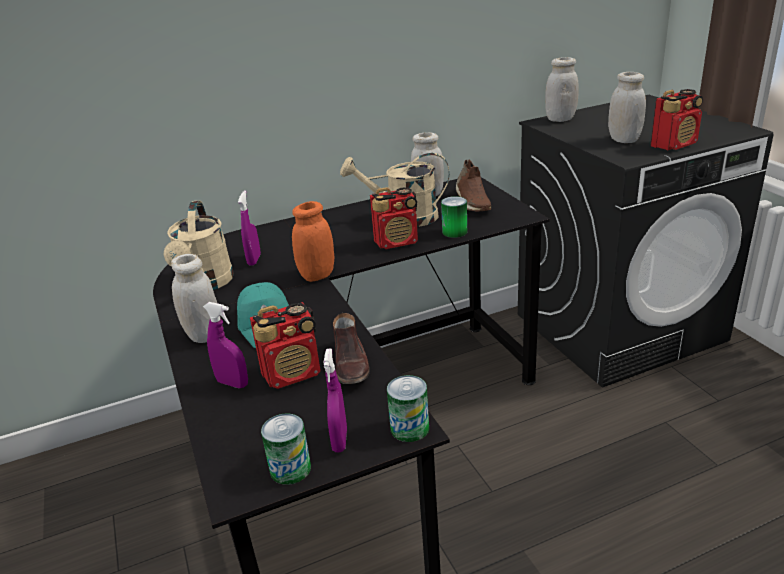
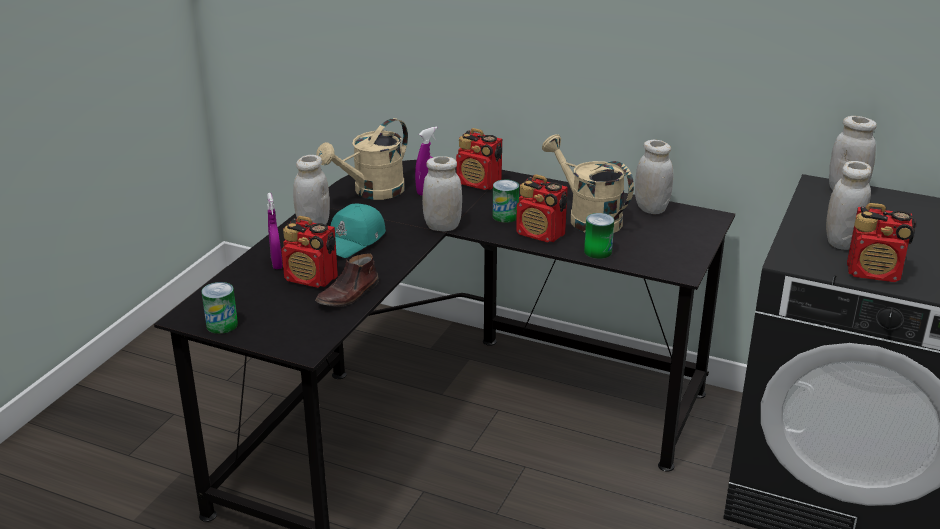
camera: 45 degrees right, 0 degrees up
orange jar [292,201,334,282] -> white jar [422,156,462,232]
purple spray bottle [323,349,347,452] -> none
can [387,375,429,442] -> can moved to [493,180,519,223]
brown shoe [456,159,491,211] -> none
none -> radio [456,128,502,190]

